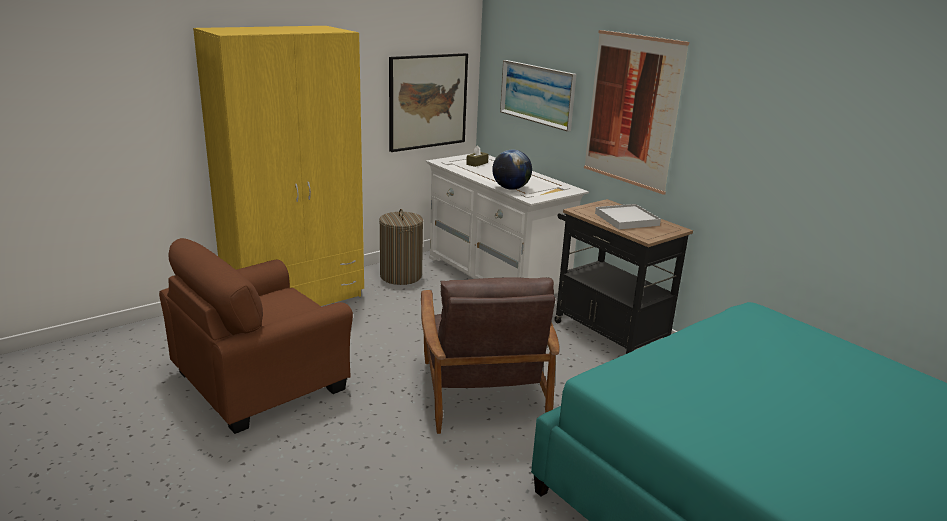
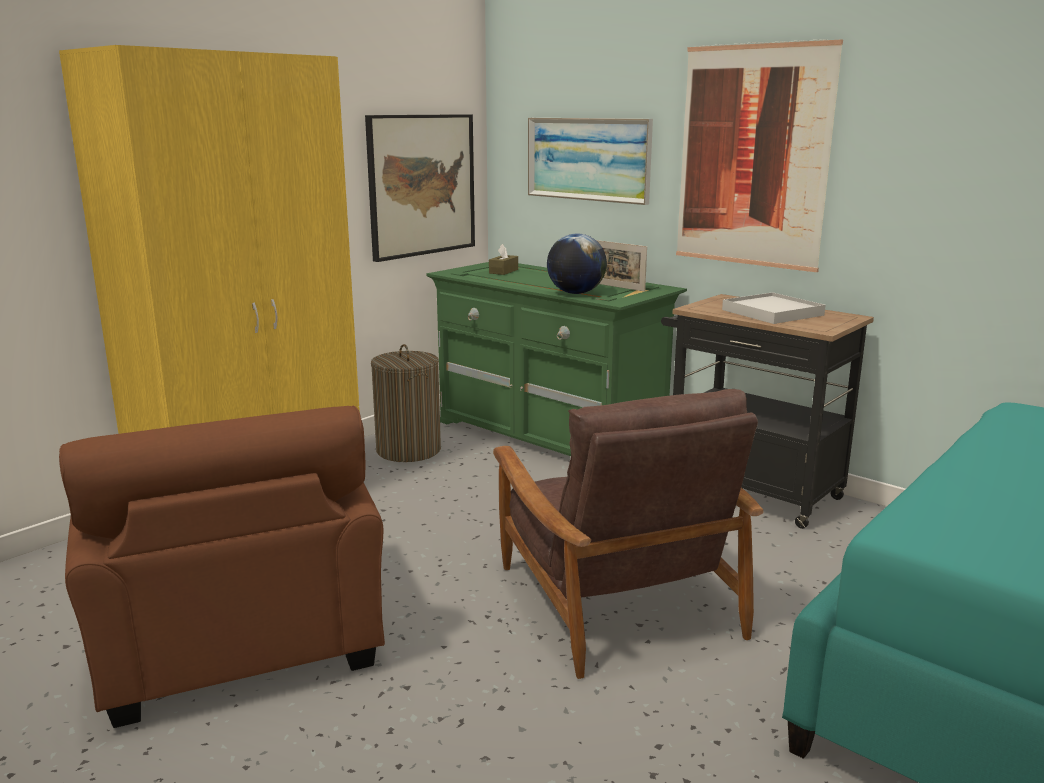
camera: 10 degrees left, 5 degrees down
brown armchair [159,238,353,434] -> brown armchair turned 60 degrees counterclockwise [59,406,385,728]
white dresser [426,153,589,294] -> green dresser [426,262,687,456]
none -> picture frame [596,240,647,292]

